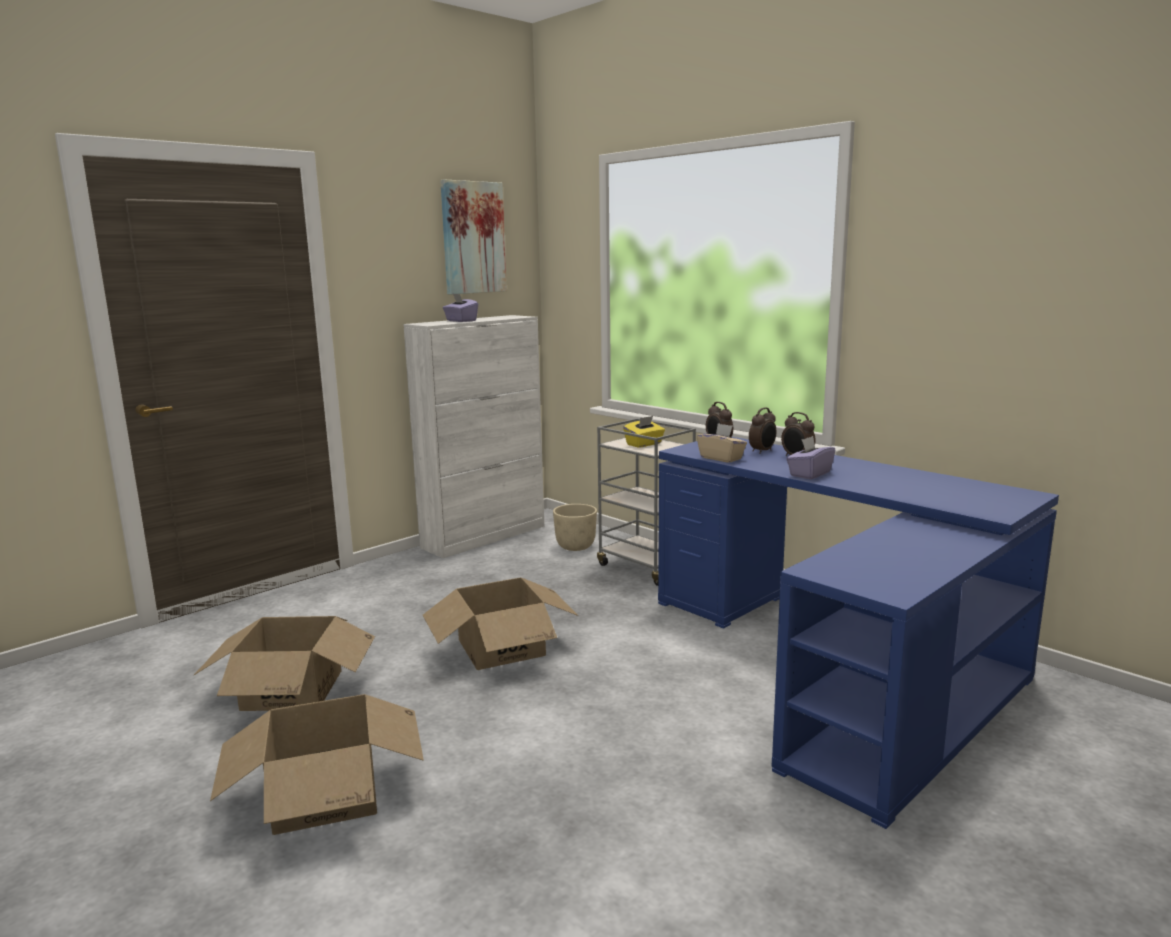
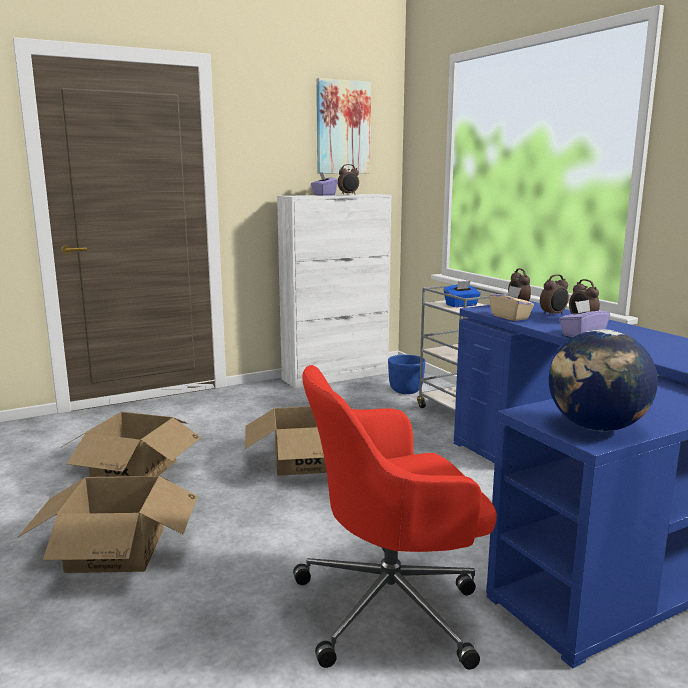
camera: 15 degrees right, 0 degrees up
beige planter [553,504,597,551] -> blue planter [388,355,426,394]
yellow tissue box [623,416,665,448] -> blue tissue box [443,281,481,307]
none -> red office chair [293,365,497,670]
none -> alarm clock [337,164,359,195]
none -> globe [549,329,658,431]

